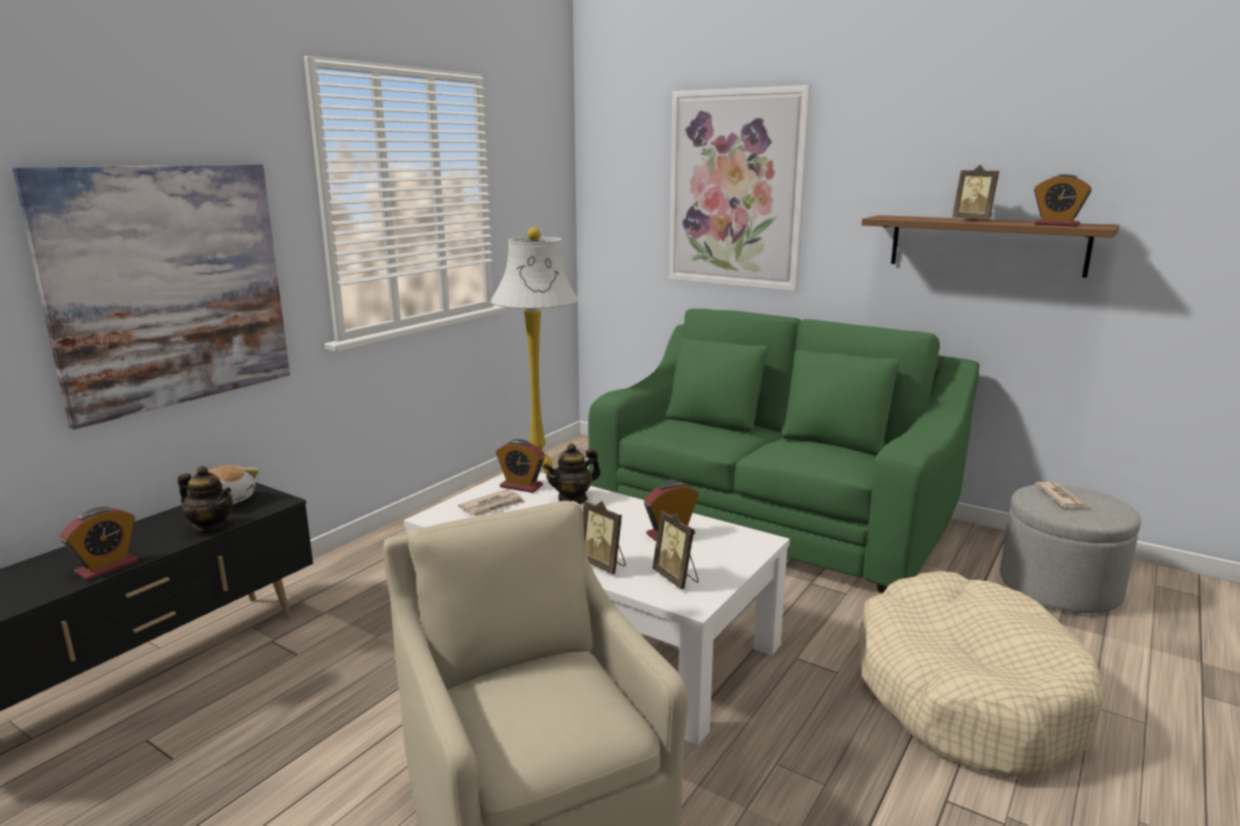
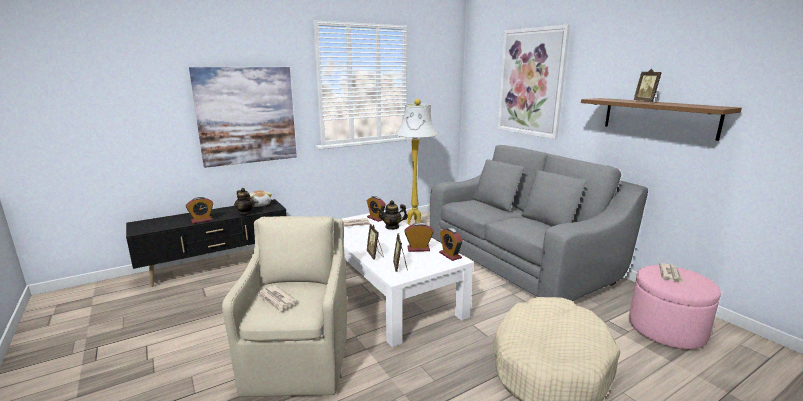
camera: 25 degrees right, 0 degrees up
green sofa [588,309,979,593] -> grey sofa [430,145,648,301]
grey ottoman [1000,485,1141,613] -> pink ottoman [629,265,721,349]
alarm clock [1034,174,1092,227] -> alarm clock moved to [439,228,463,261]
none -> newspaper [256,285,297,312]

